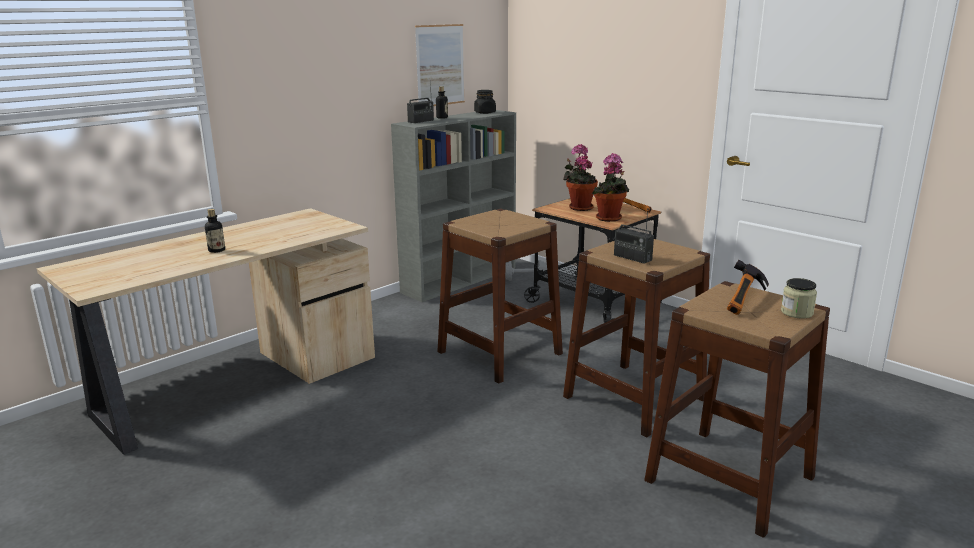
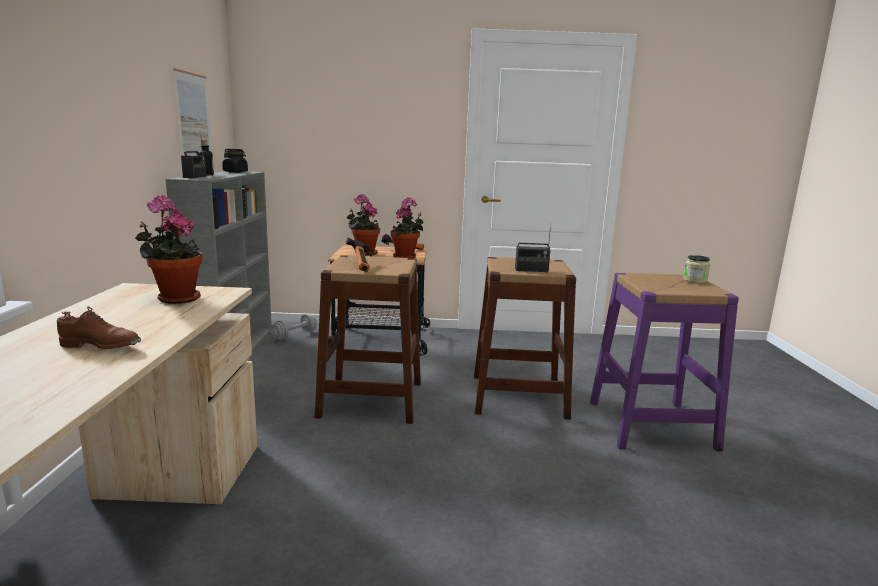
camera: 45 degrees left, 5 degrees down
bottle [205,209,225,253] -> brown shoe [57,307,141,349]
brown stool [644,281,830,538] -> purple stool [590,273,739,451]
hammer [727,260,769,315] -> hammer moved to [346,238,374,272]
none -> potted plant [135,195,203,304]

